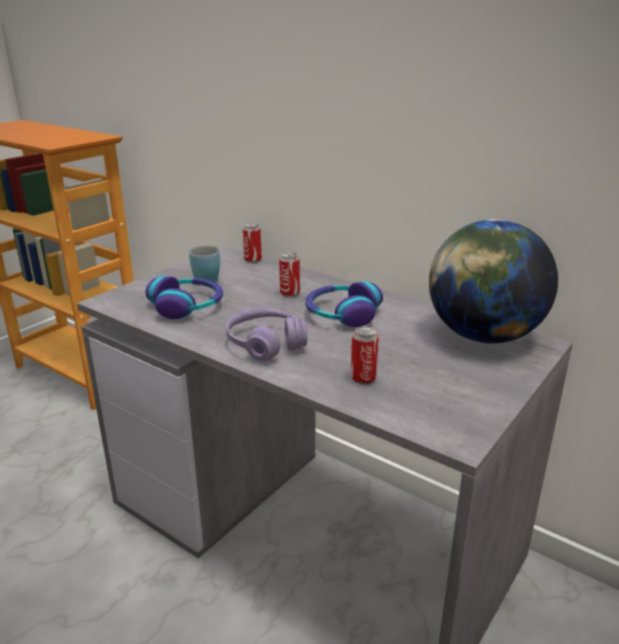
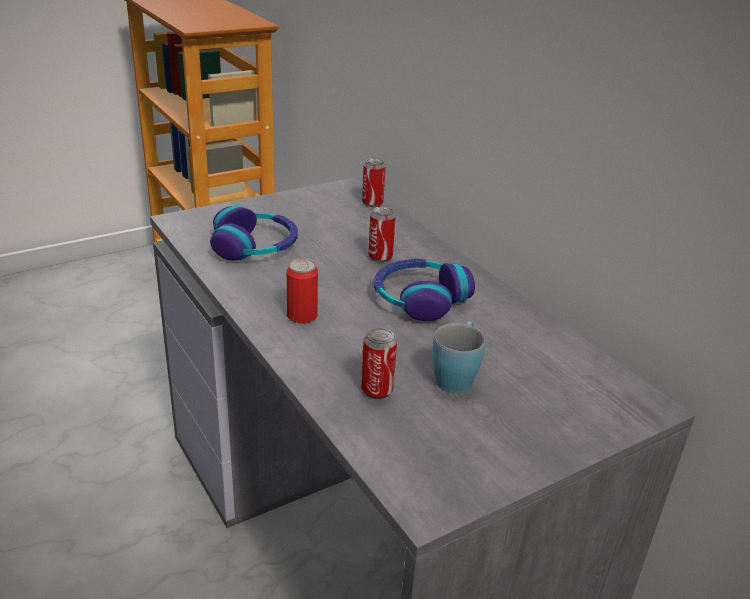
camera: 20 degrees right, 5 degrees up
blue mug [189,245,220,283] -> blue mug moved to [432,321,485,393]
purple headphones [226,308,307,361] -> can [287,258,318,323]
globe [429,219,558,343] -> none

